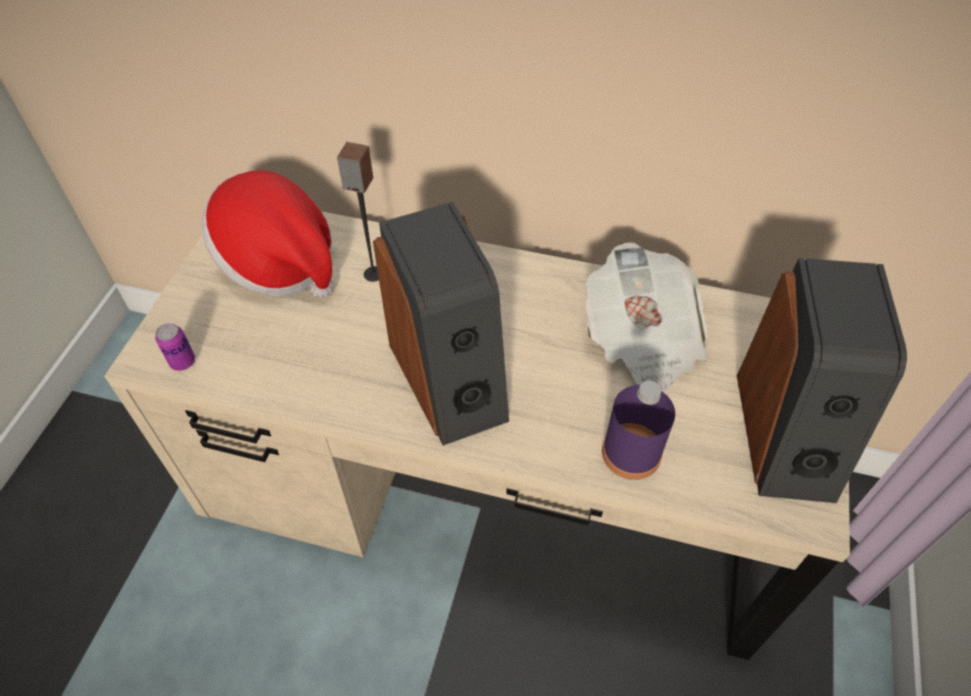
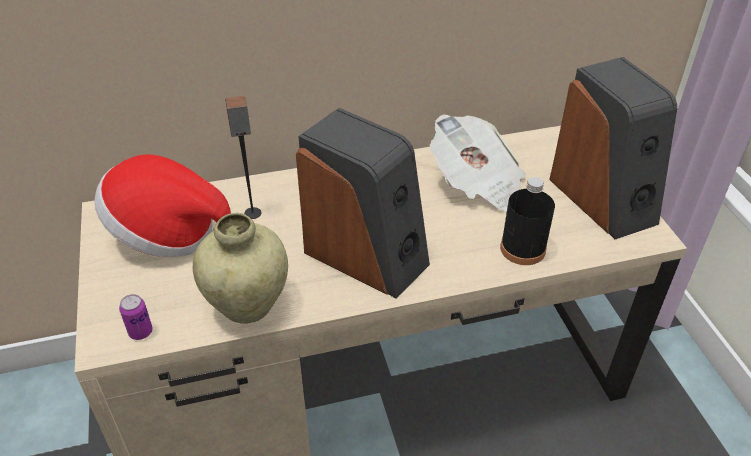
camera: 30 degrees left, 10 degrees down
purple bottle [602,381,675,480] -> black bottle [500,177,555,265]
none -> beige vase [193,213,288,324]

